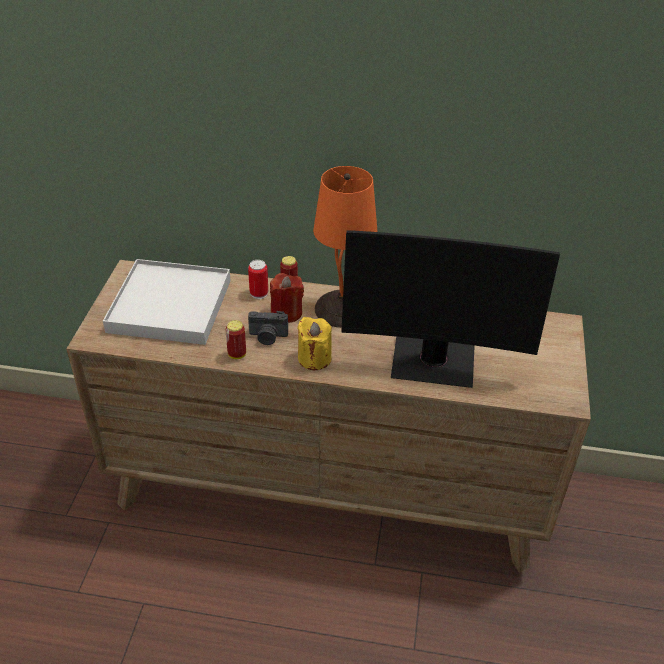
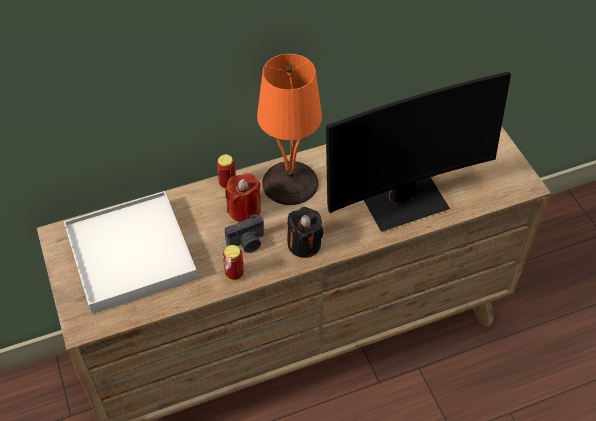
camera: 30 degrees left, 10 degrees up
can [248,260,268,299] -> none
yellow candle [297,317,332,370] -> black candle [287,207,324,258]

